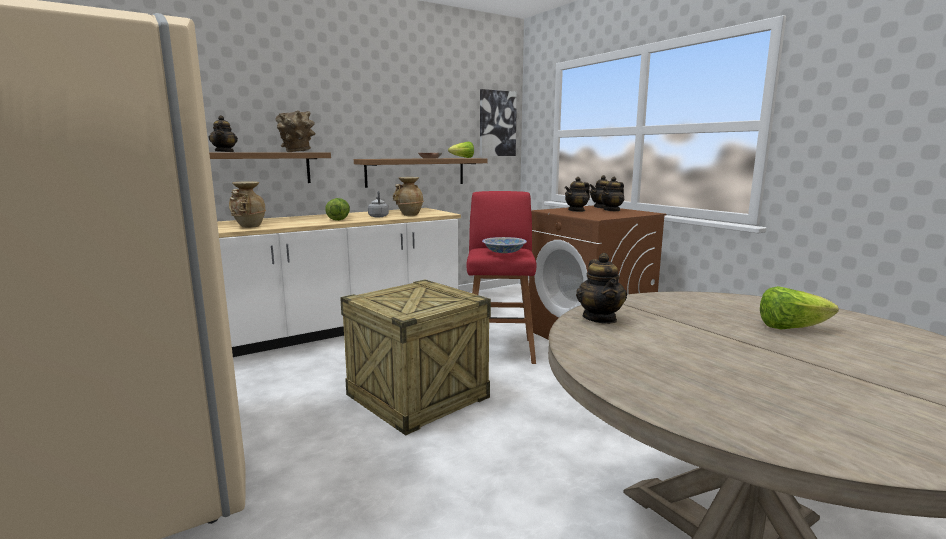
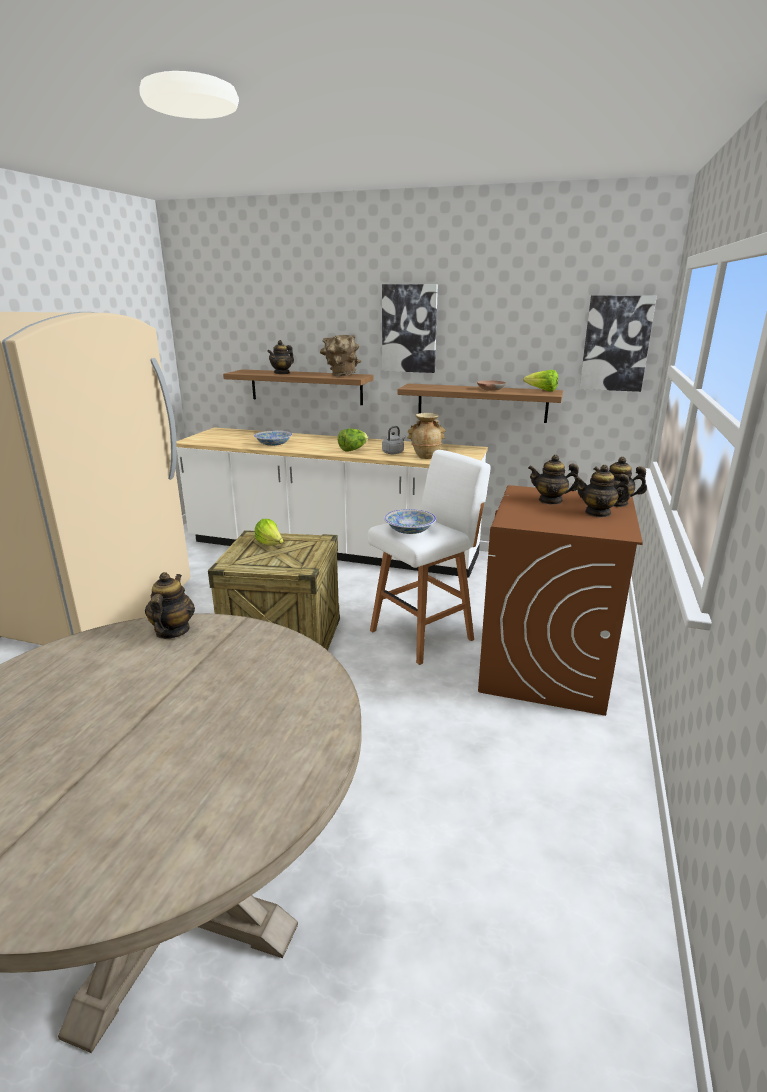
camera: 50 degrees right, 10 degrees up
beige vase [229,181,266,228] -> bowl [254,431,292,446]
red stool [466,191,536,364] -> white stool [368,450,490,665]
teapot [576,253,627,324] -> teapot turned 135 degrees clockwise [145,572,195,639]
lettuce [760,286,839,329] -> lettuce moved to [255,519,283,545]
none -> picture [382,284,438,373]

